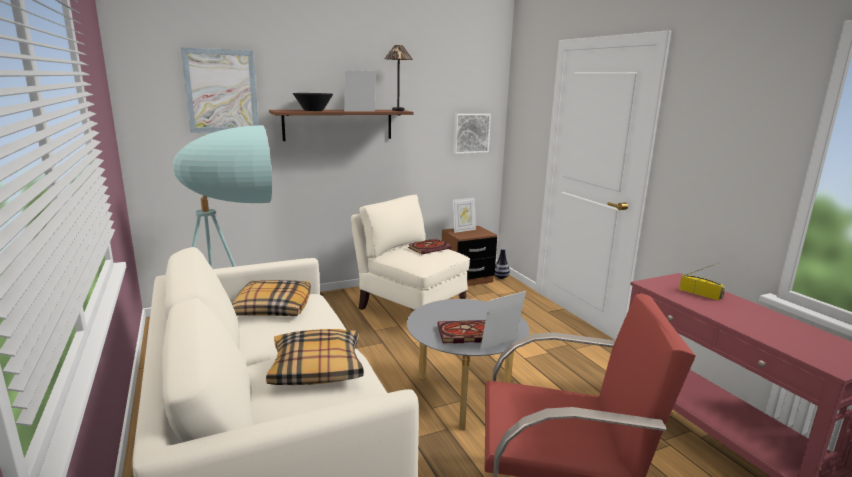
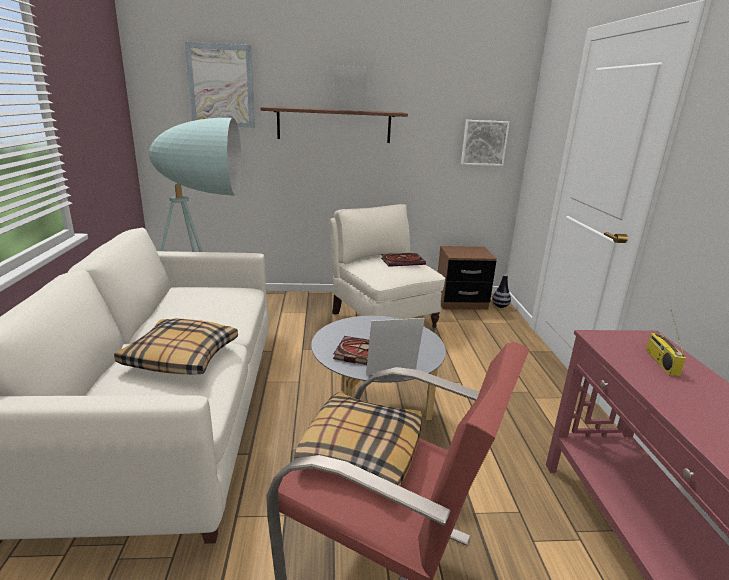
camera: 20 degrees right, 5 degrees up
pillow [232,280,311,316] -> pillow moved to [294,392,422,487]
black bowl [293,93,333,111] -> none
table lamp [385,45,413,111] -> none
picture frame [452,197,476,233] -> none
radio [679,262,725,301] -> radio turned 150 degrees counterclockwise [646,310,686,376]

